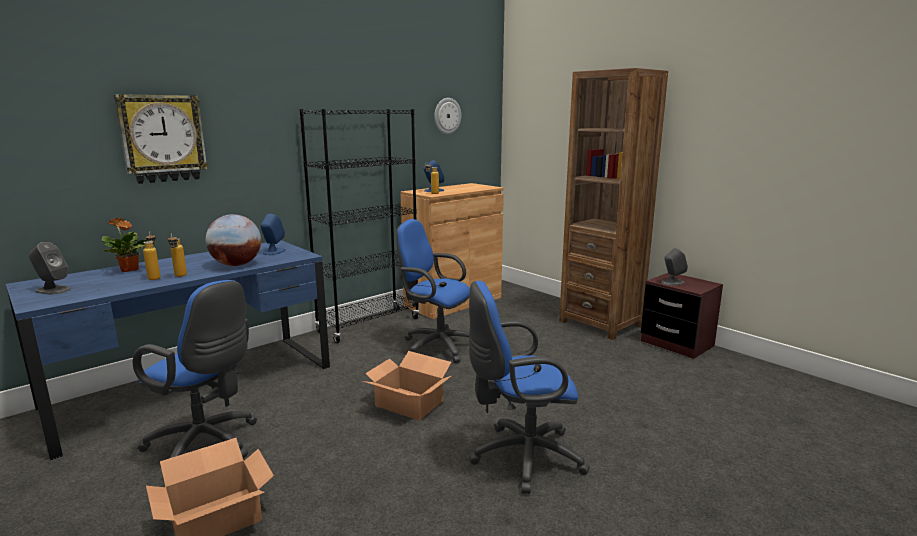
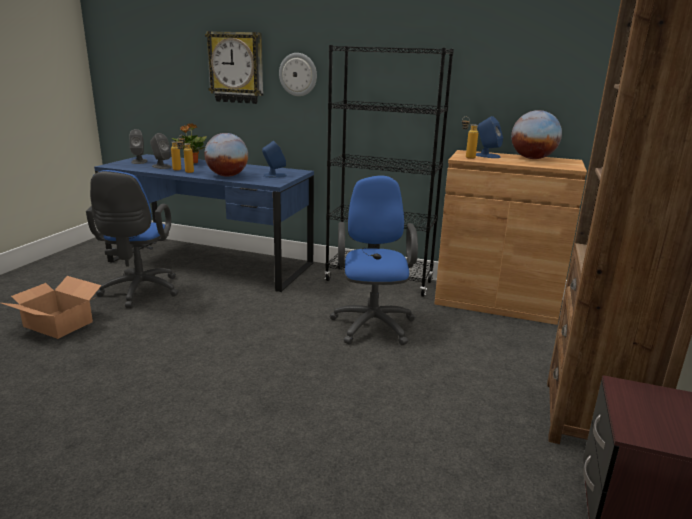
camera: 60 degrees right, 5 degrees up
cardboard box [363,351,451,420] -> none
wall clock [434,98,461,134] -> wall clock moved to [279,53,317,96]
blue office chair [469,281,590,494] -> none
grey speaker [662,248,688,286] -> grey speaker moved to [150,133,172,169]
none -> globe [511,110,562,159]

